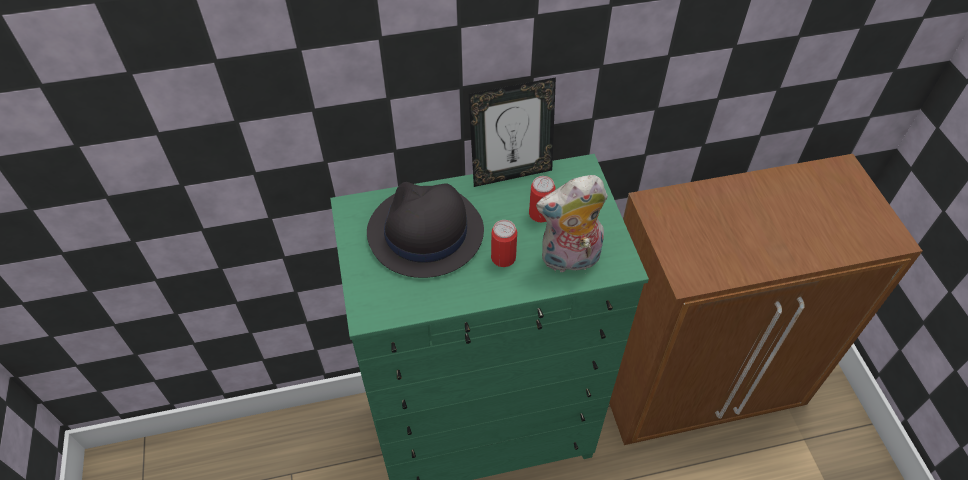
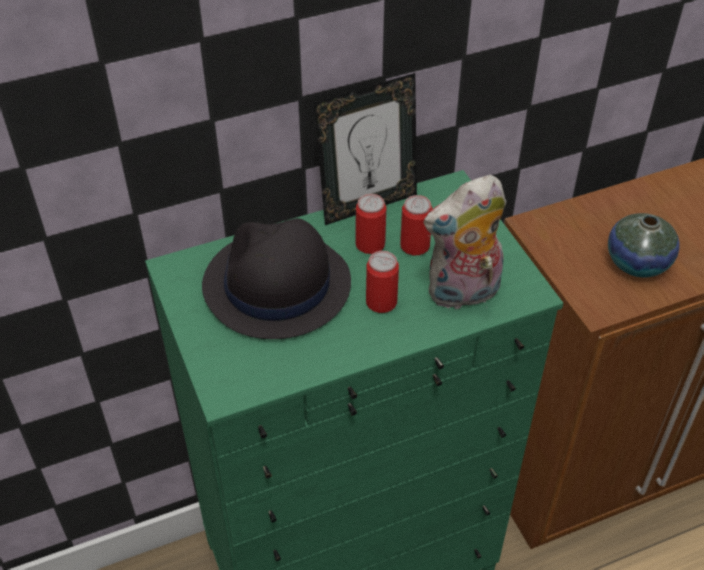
camera: 10 degrees left, 5 degrees down
none -> can [355,194,386,254]
none -> vase [608,213,680,278]

